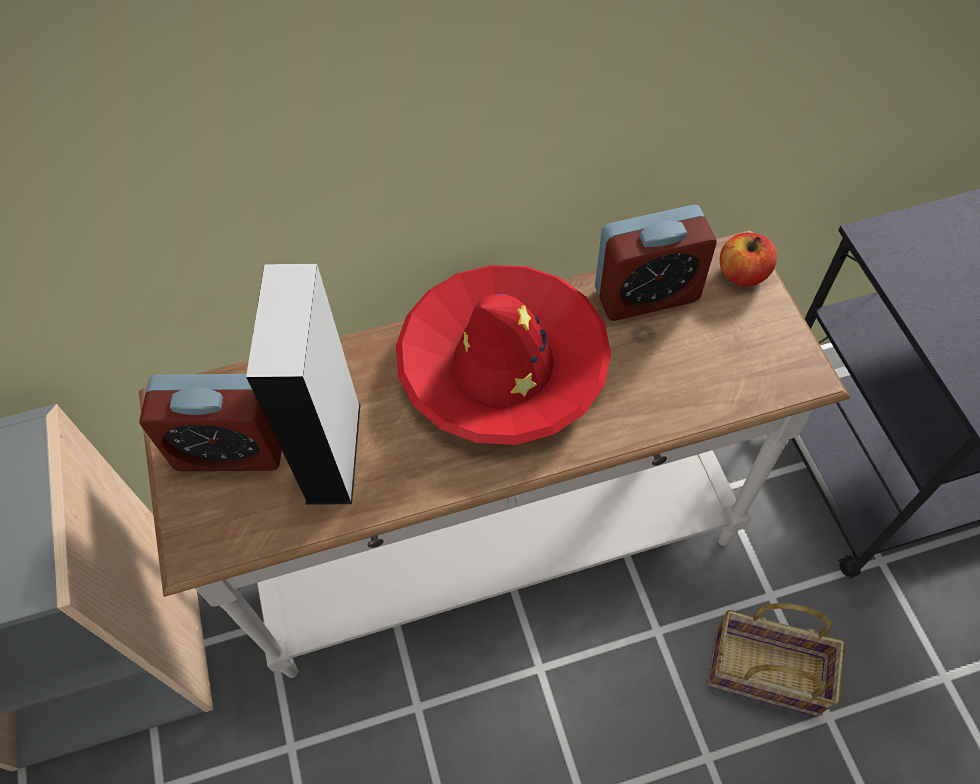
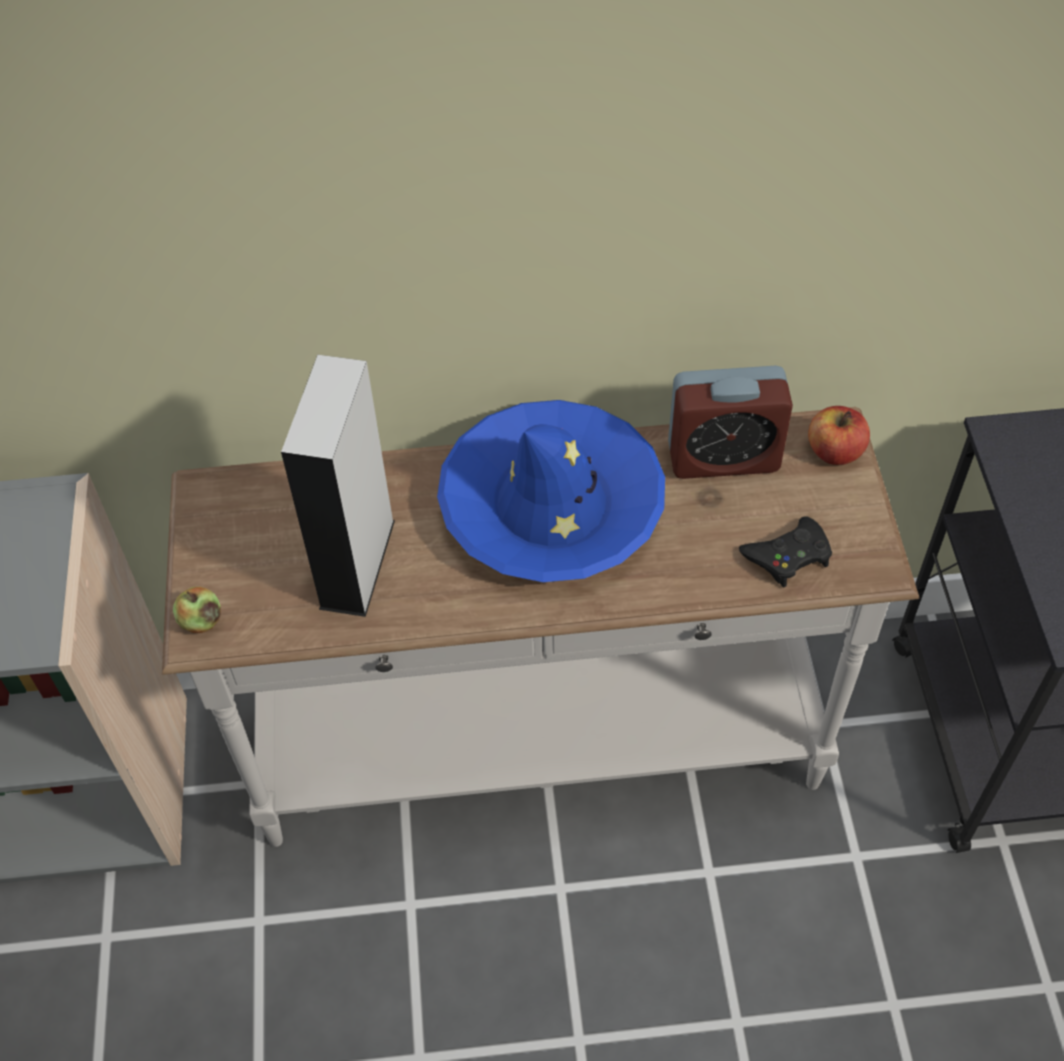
camera: 10 degrees right, 5 degrees down
alarm clock [139,374,282,471] -> none
red hat [396,265,611,445] -> blue hat [437,400,665,582]
basket [707,603,845,717] -> none
none -> apple [173,587,221,633]
none -> black game controller [739,516,832,587]

